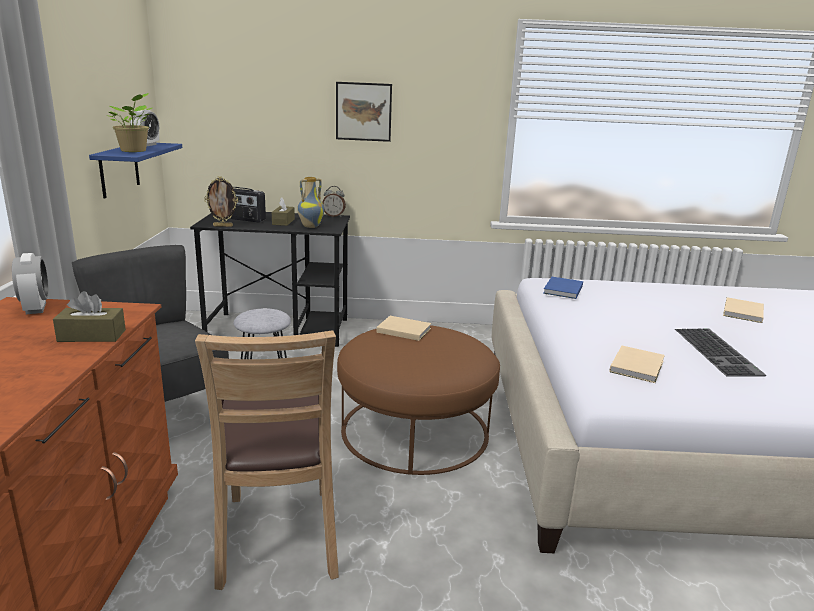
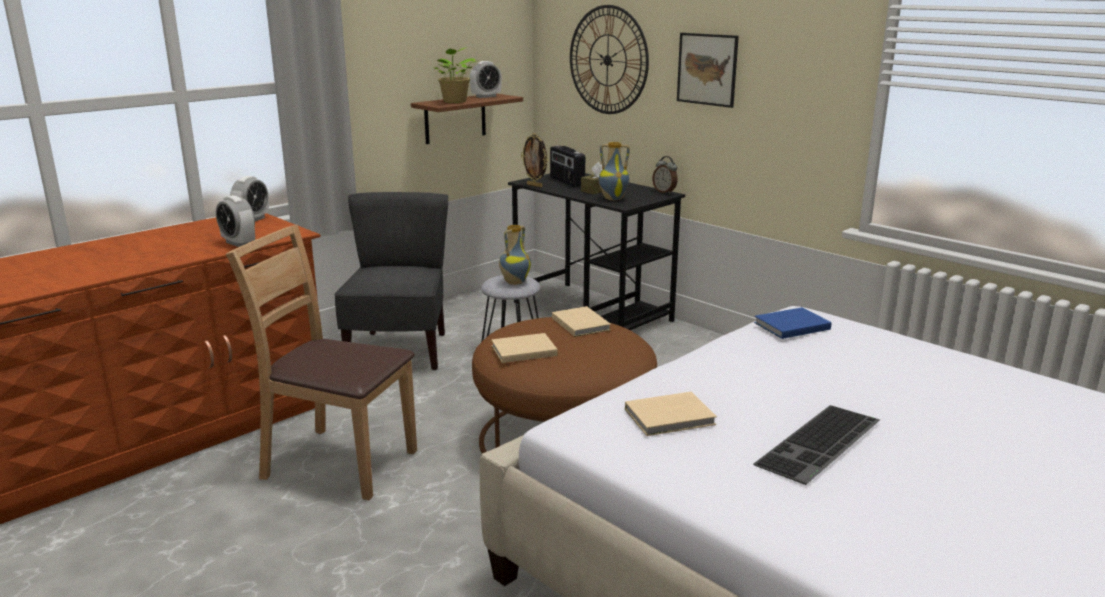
camera: 45 degrees right, 0 degrees up
brown tissue box [53,291,126,342] -> alarm clock [216,195,255,247]
blue shelf [89,143,182,198] -> brown shelf [411,93,523,144]
brown chair [195,330,339,590] -> brown chair turned 75 degrees clockwise [226,225,417,500]
beige book [723,297,764,323] -> beige book moved to [491,333,558,363]
none -> vase [499,225,531,285]
none -> wall clock [570,5,649,114]

